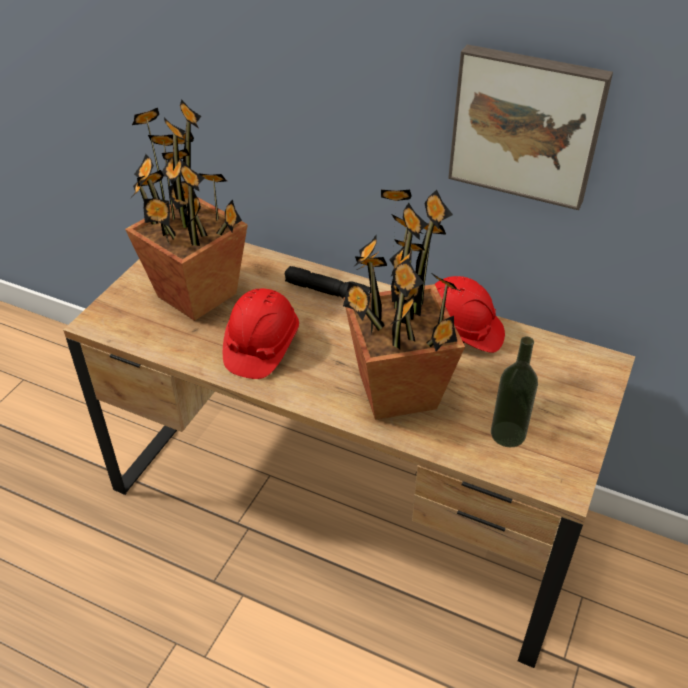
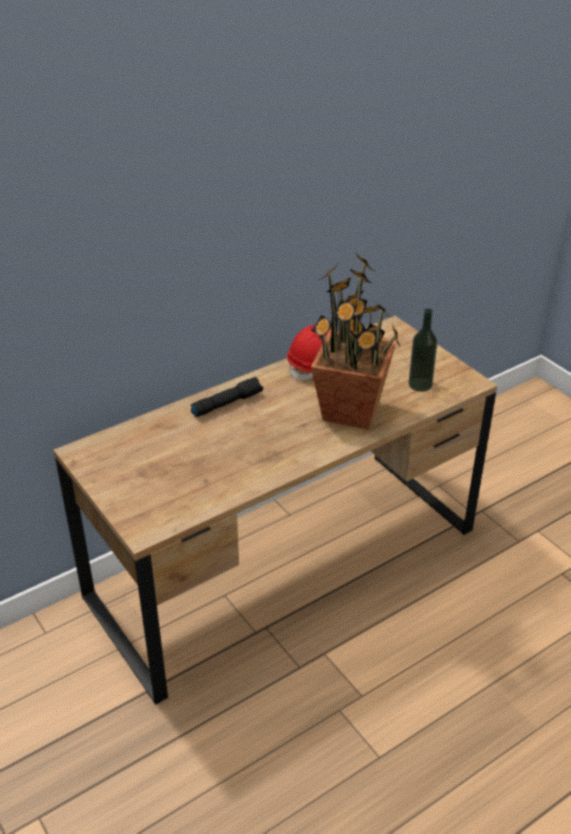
camera: 60 degrees left, 5 degrees down
potted plant [125,100,248,321] -> none
red hard hat [223,288,299,379] -> none
picture [448,44,613,210] -> none

